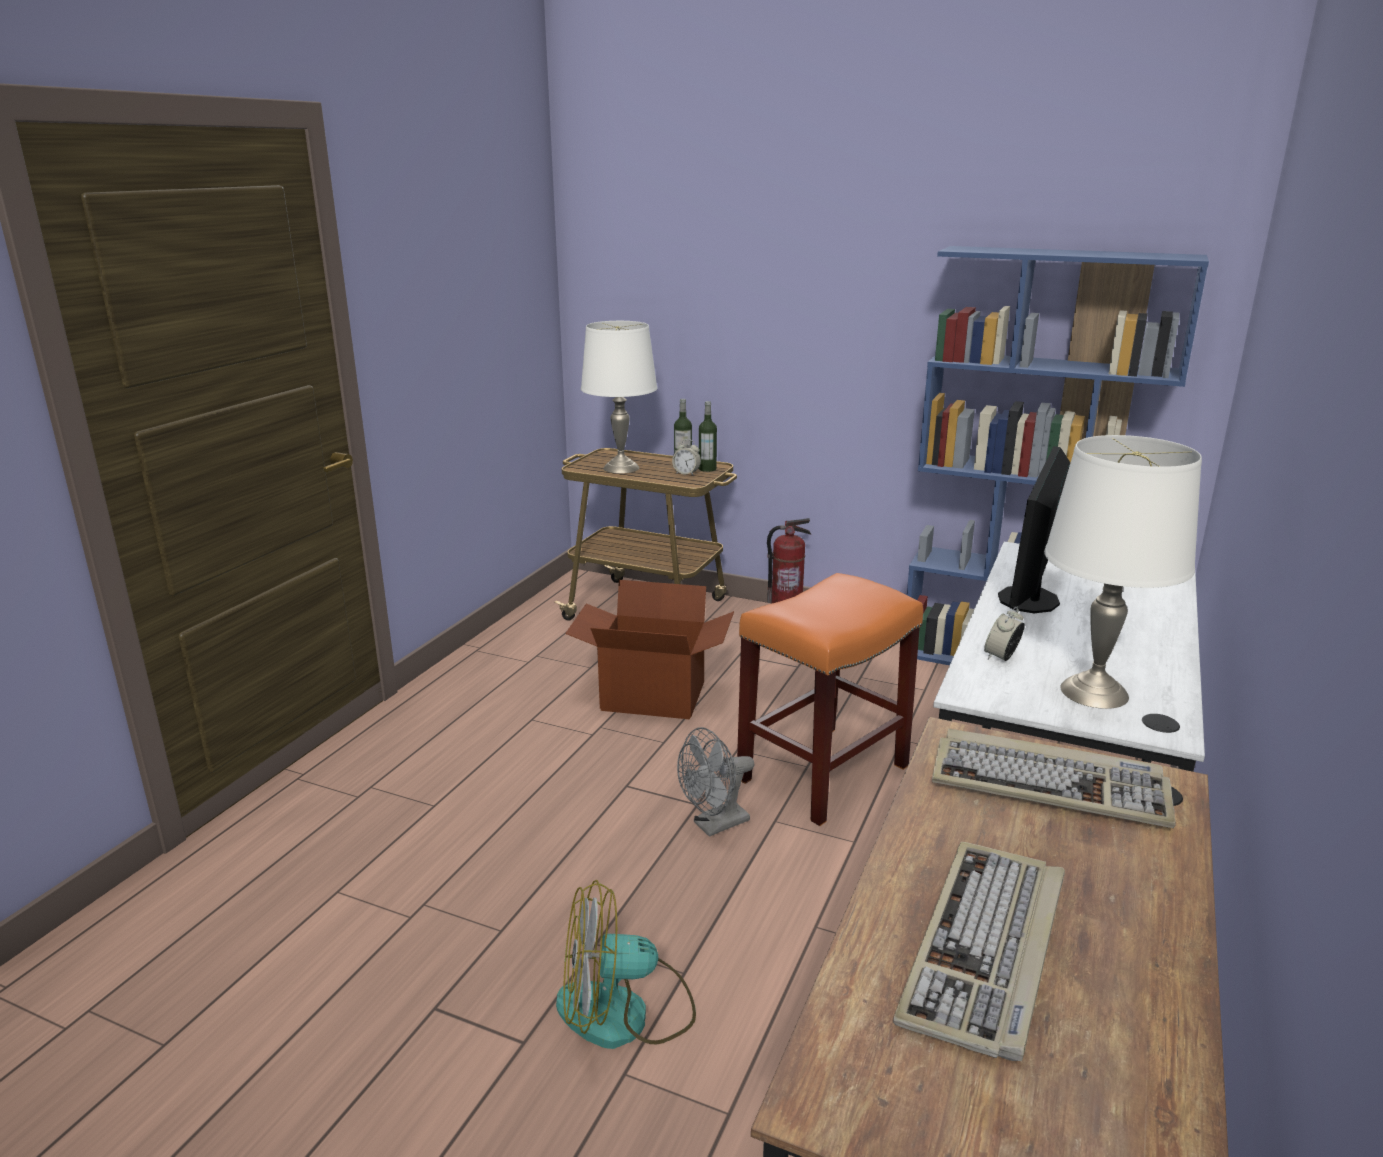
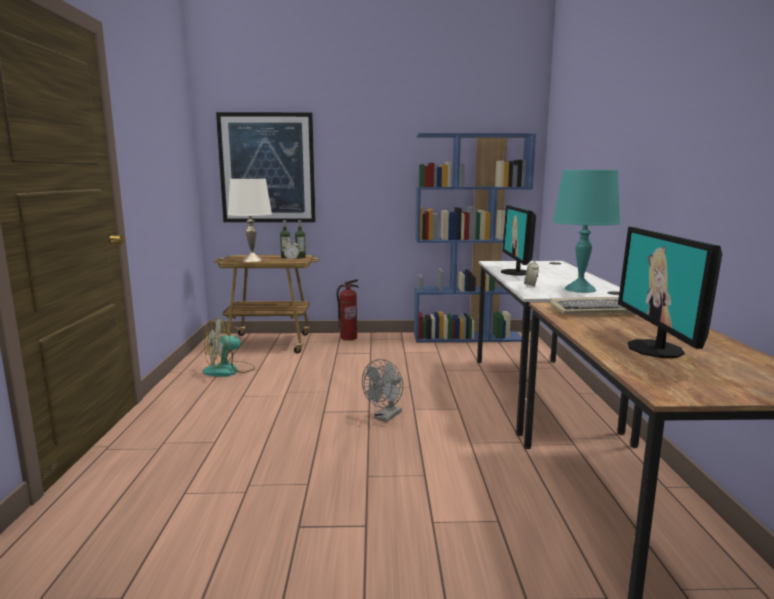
camera: 25 degrees left, 10 degrees down
fan [556,880,696,1049] -> fan moved to [202,317,255,377]
cardboard box [565,580,734,719] -> none
orange stool [737,573,923,826] -> none
keyboard [893,842,1065,1061] -> monitor [618,227,722,358]
white table lamp [1044,435,1202,709] -> turquoise table lamp [553,170,620,293]
none -> picture [216,112,316,222]

